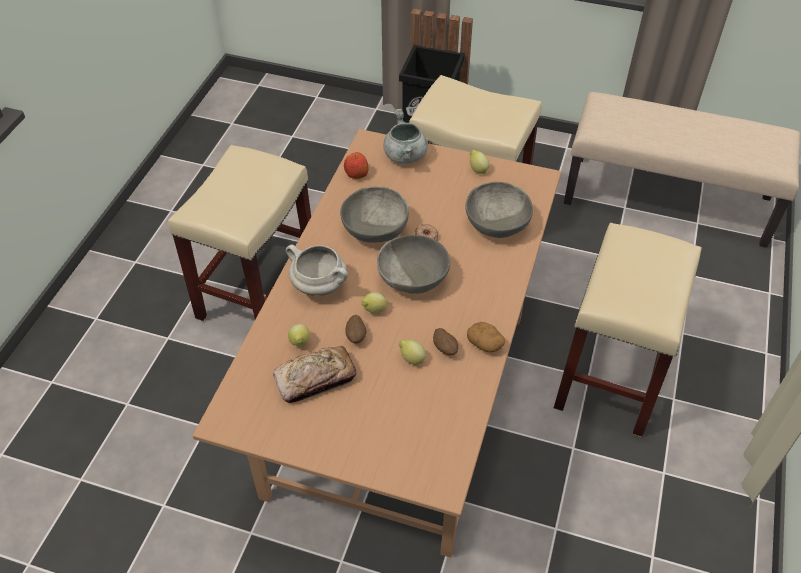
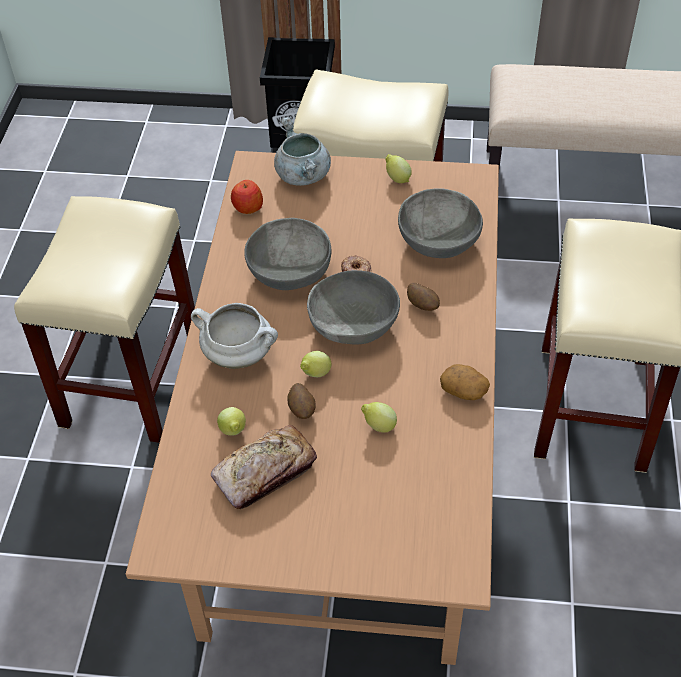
camera: 10 degrees left, 0 degrees up
potato [433,328,458,355] -> potato moved to [407,283,440,311]

